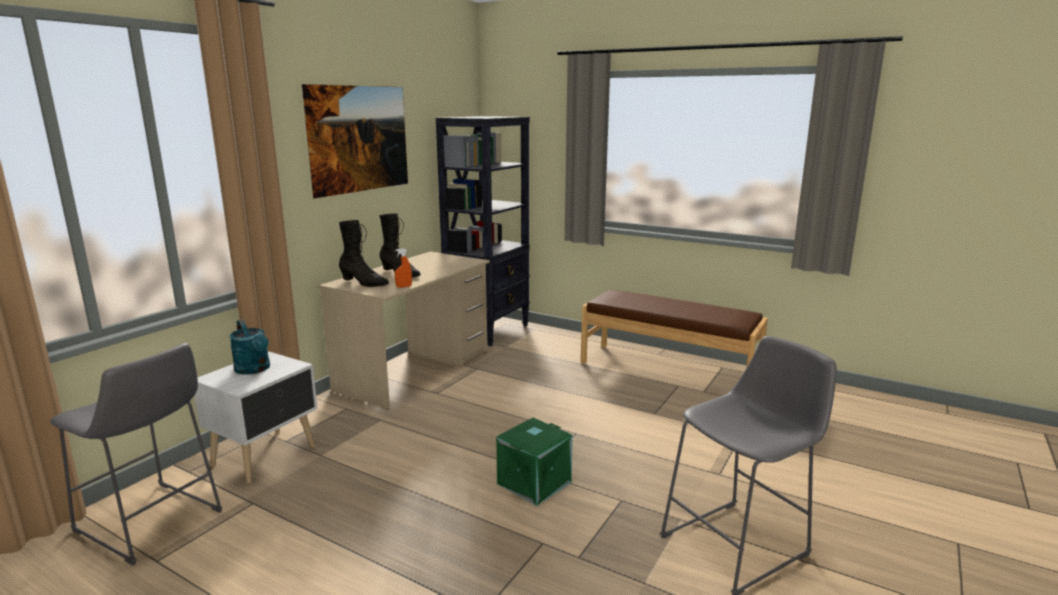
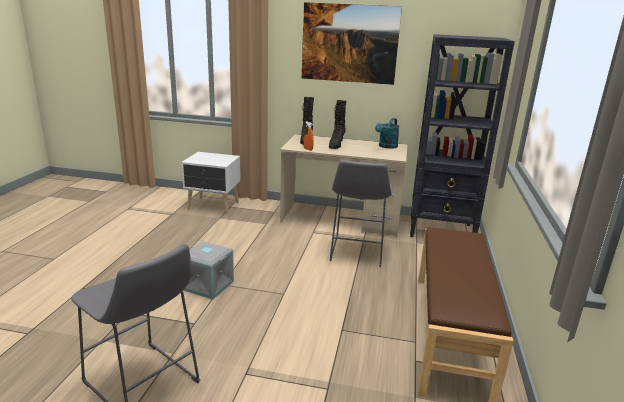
camera: 70 degrees right, 5 degrees up
grey stool [50,343,222,565] -> grey stool moved to [330,160,392,267]
turquoise watering can [229,319,270,375] -> turquoise watering can moved to [375,118,400,149]
green storage box [496,418,573,506] -> grey storage box [183,241,234,300]

